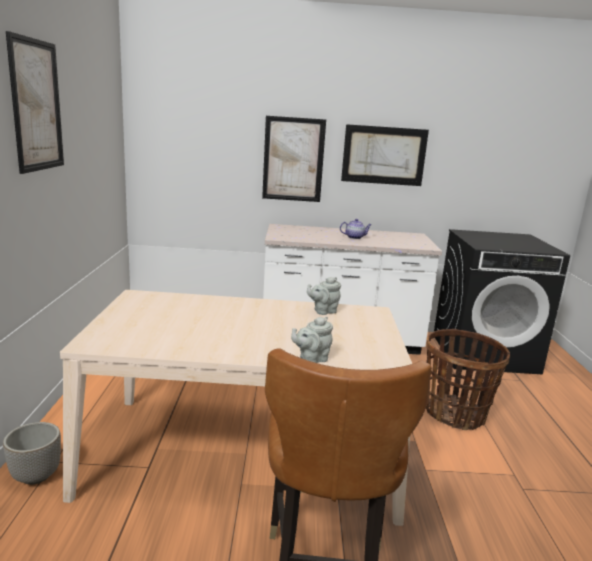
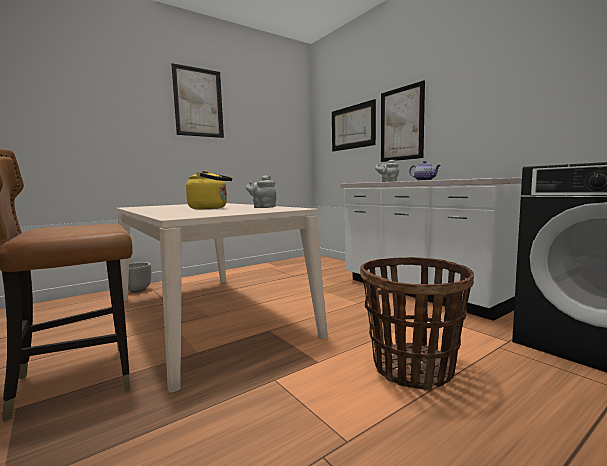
camera: 55 degrees right, 10 degrees down
grey teapot [291,317,333,363] -> grey teapot moved to [375,159,399,182]
picture [341,124,429,186] -> picture moved to [332,99,376,151]
none -> yellow kettle [186,170,232,209]

